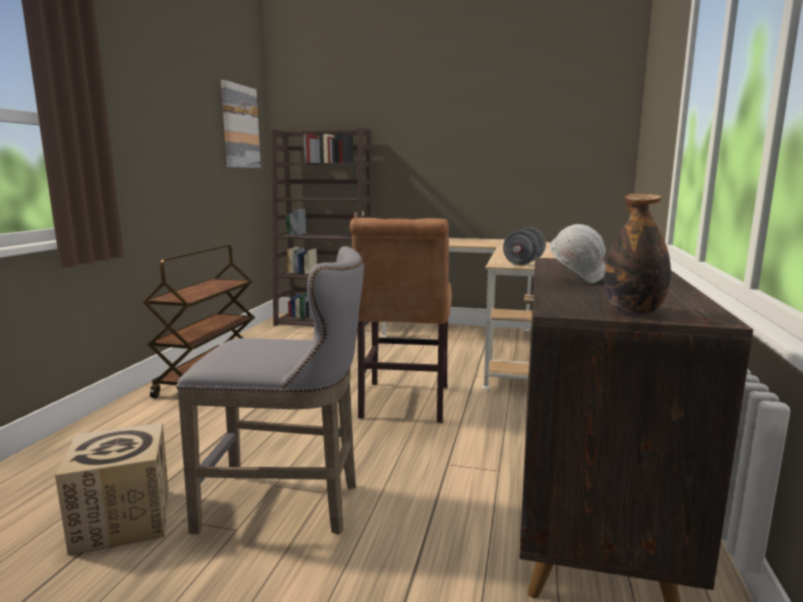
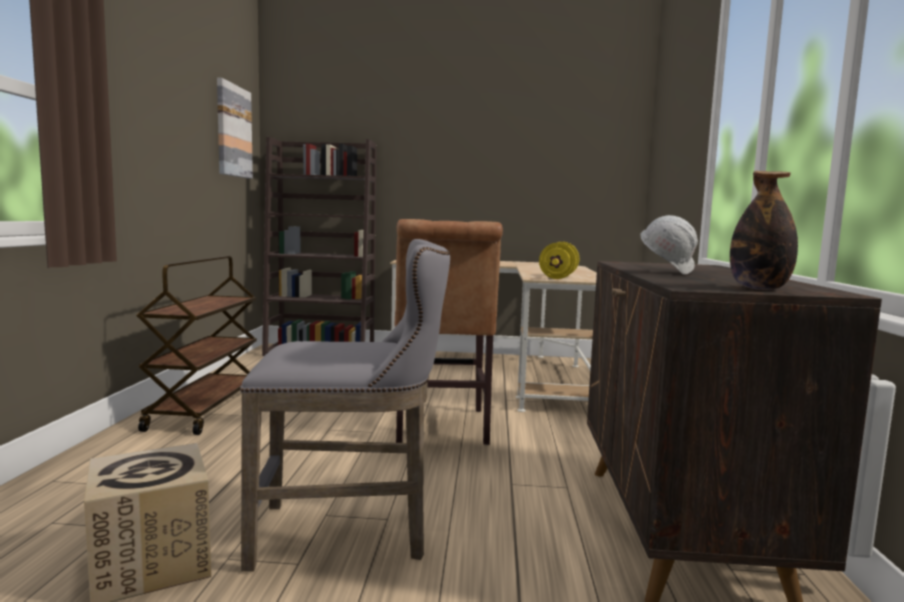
camera: 10 degrees left, 5 degrees down
grey dumbbell [503,227,546,265] -> yellow dumbbell [539,242,579,279]

